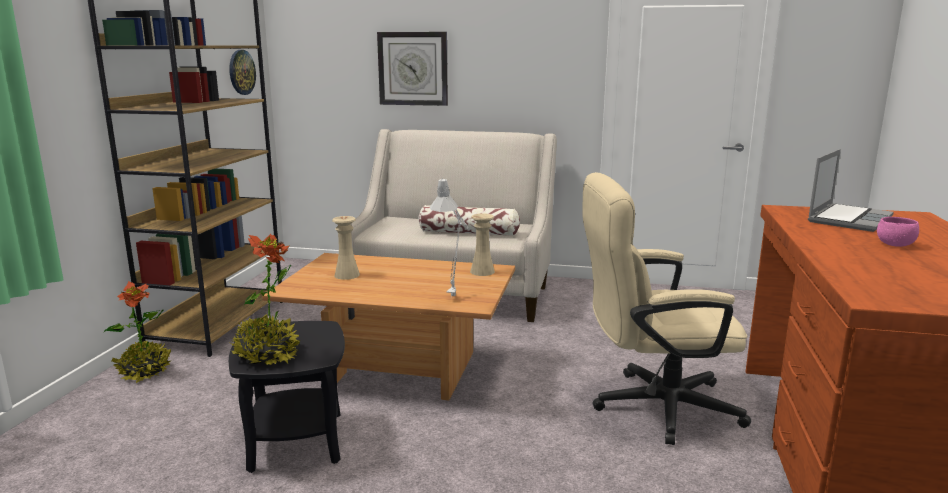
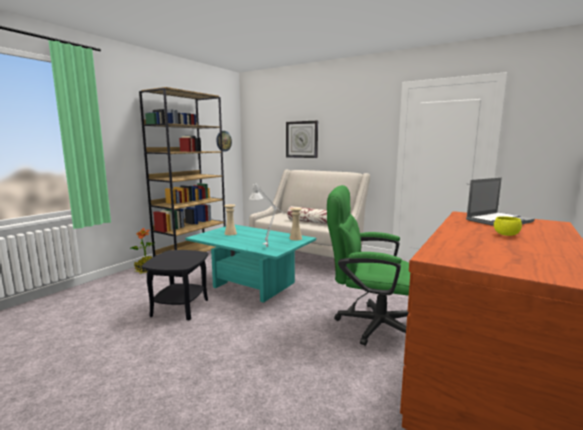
camera: 20 degrees right, 5 degrees down
potted plant [230,234,301,365] -> none
brown coffee table [262,253,515,400] -> turquoise coffee table [185,225,316,303]
beige office chair [582,172,751,445] -> green office chair [327,185,410,346]
pink bowl [877,217,919,247] -> yellow bowl [494,216,522,236]

